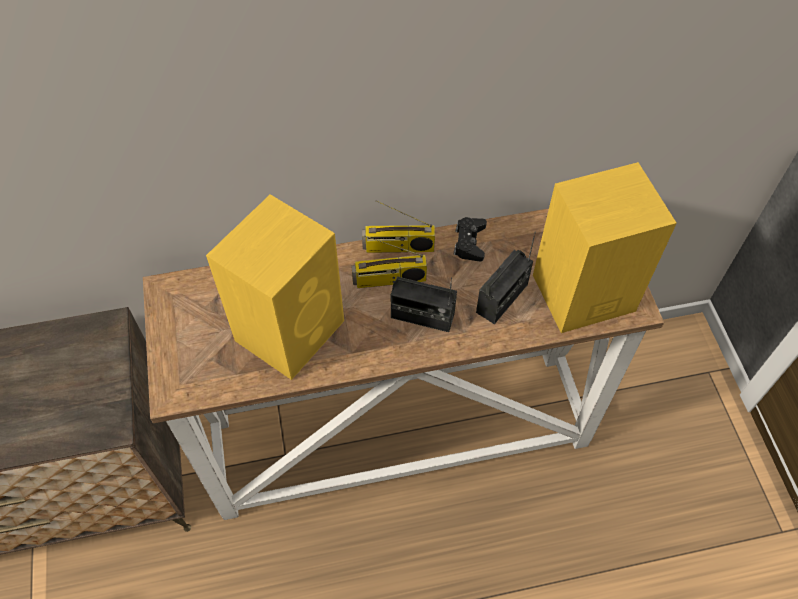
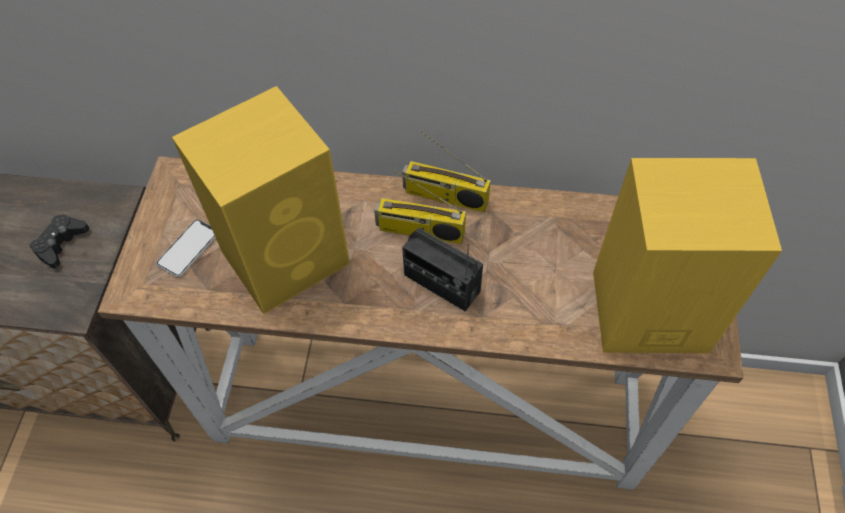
camera: 20 degrees right, 0 degrees up
black game controller [454,217,487,261] -> black game controller moved to [29,215,89,268]
radio [476,232,536,324] -> none
none -> phone [156,219,216,277]

